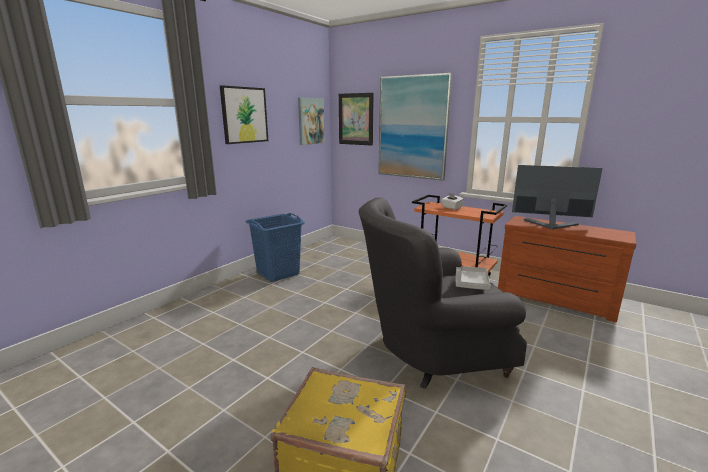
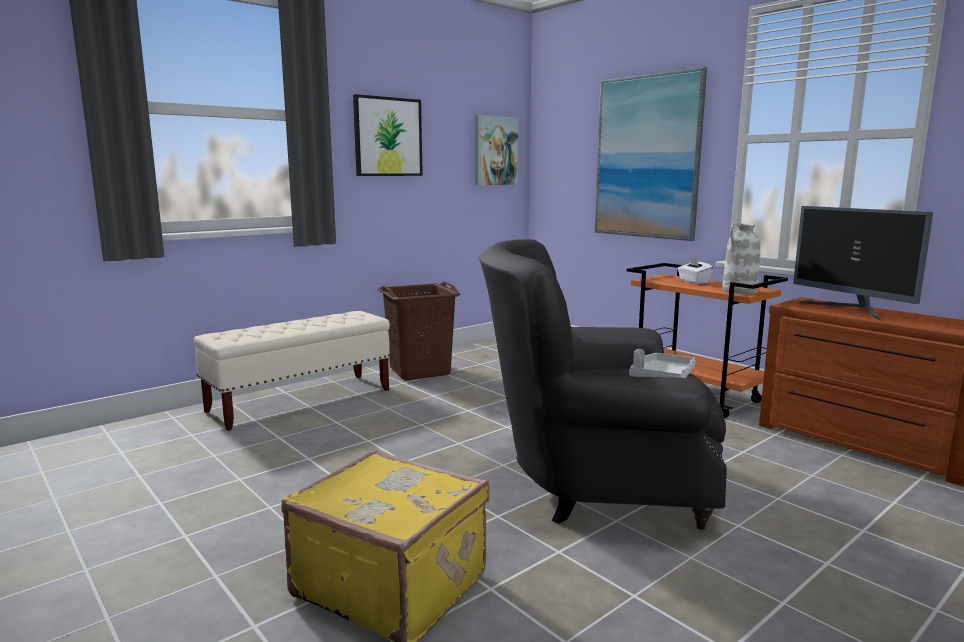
camera: 15 degrees right, 5 degrees down
blue laundry basket [245,213,305,282] -> brown laundry basket [378,282,461,380]
picture [339,93,374,146] -> none
monitor [512,165,602,229] -> monitor turned 150 degrees counterclockwise [793,206,933,320]
none -> beige bench [194,311,390,431]
none -> white vase [722,222,760,294]

